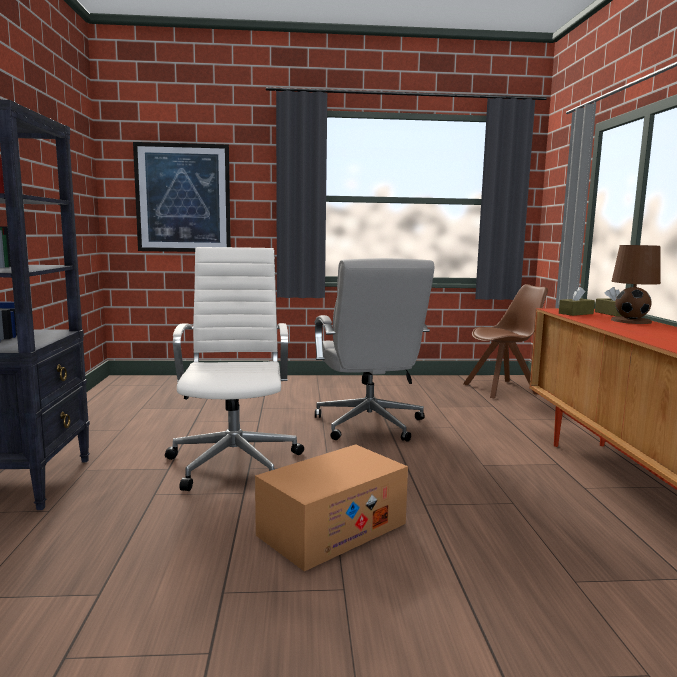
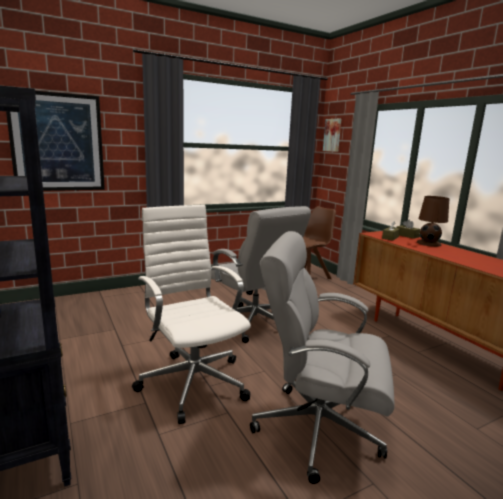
camera: 25 degrees left, 5 degrees up
cardboard box [255,444,408,571] -> grey office chair [250,231,395,484]
none -> picture [323,119,342,152]

